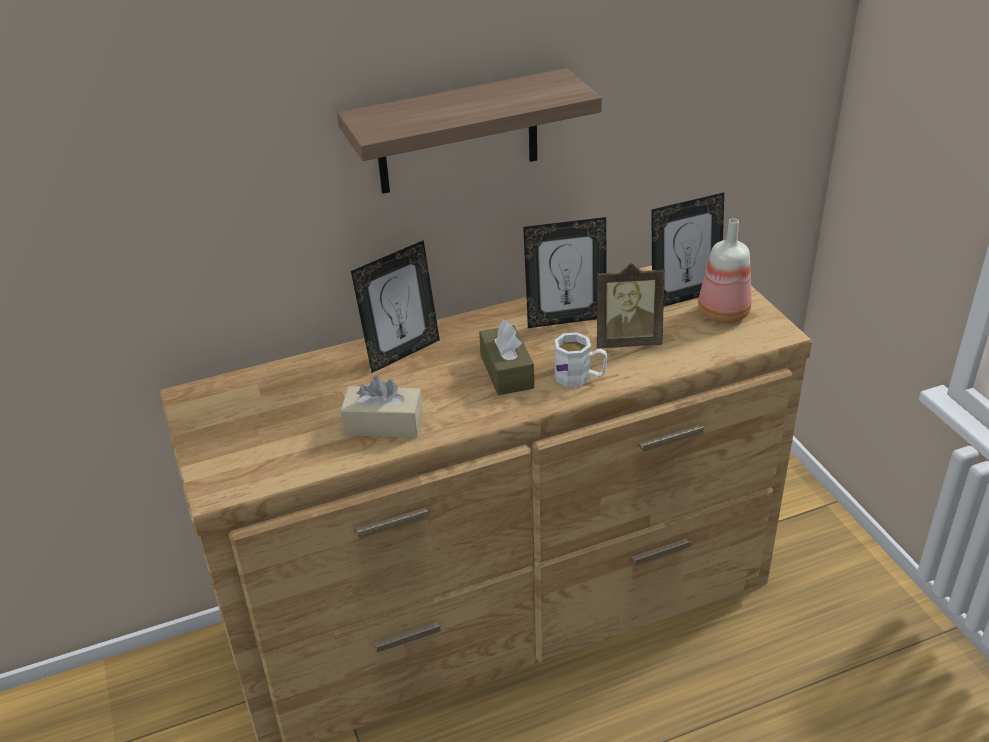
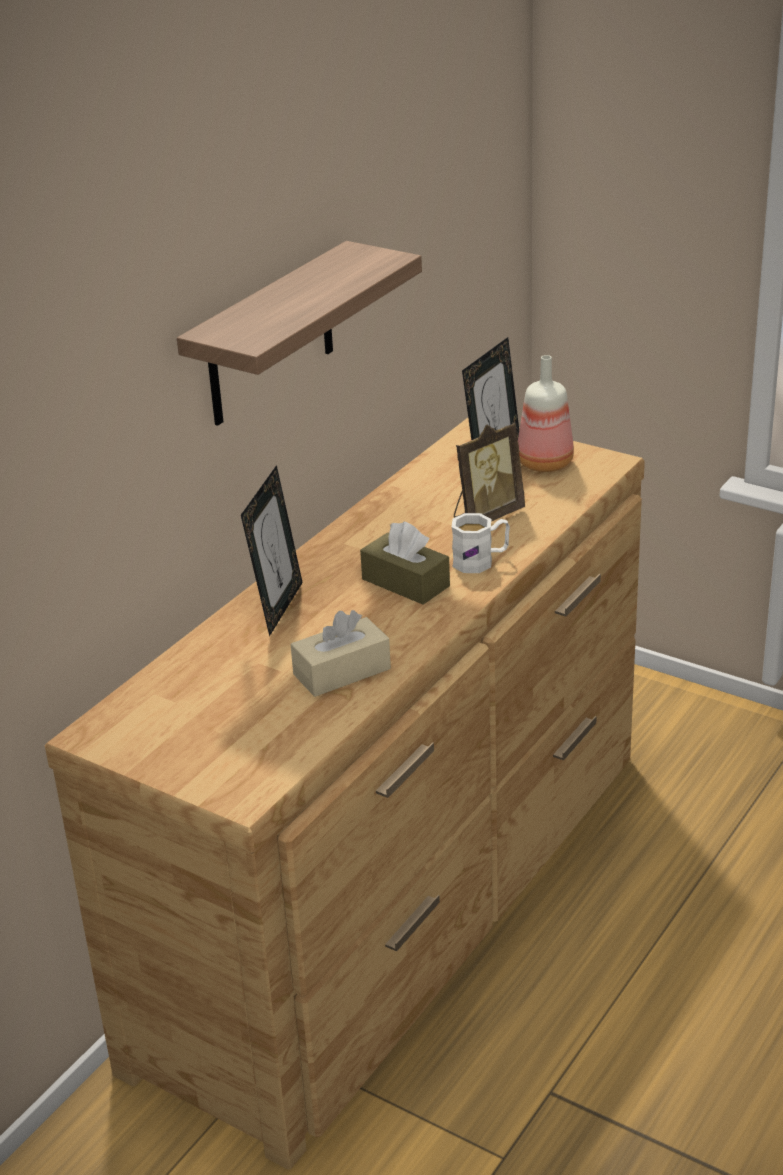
camera: 35 degrees left, 5 degrees down
picture frame [523,217,606,328] -> none

